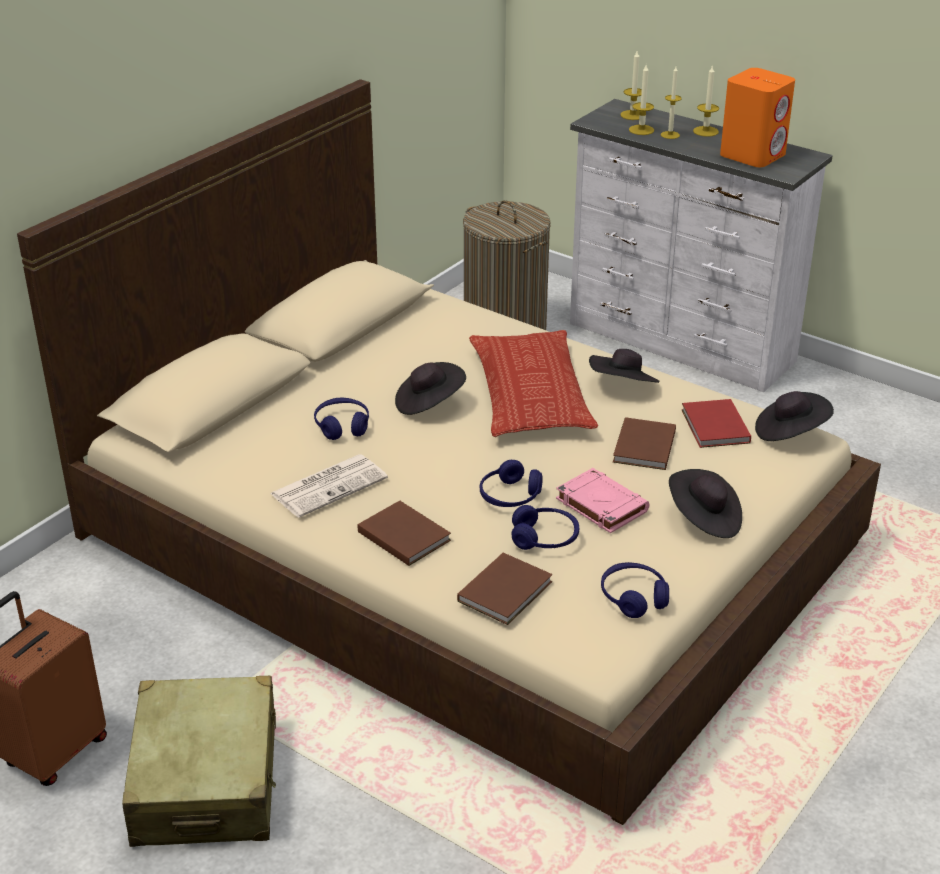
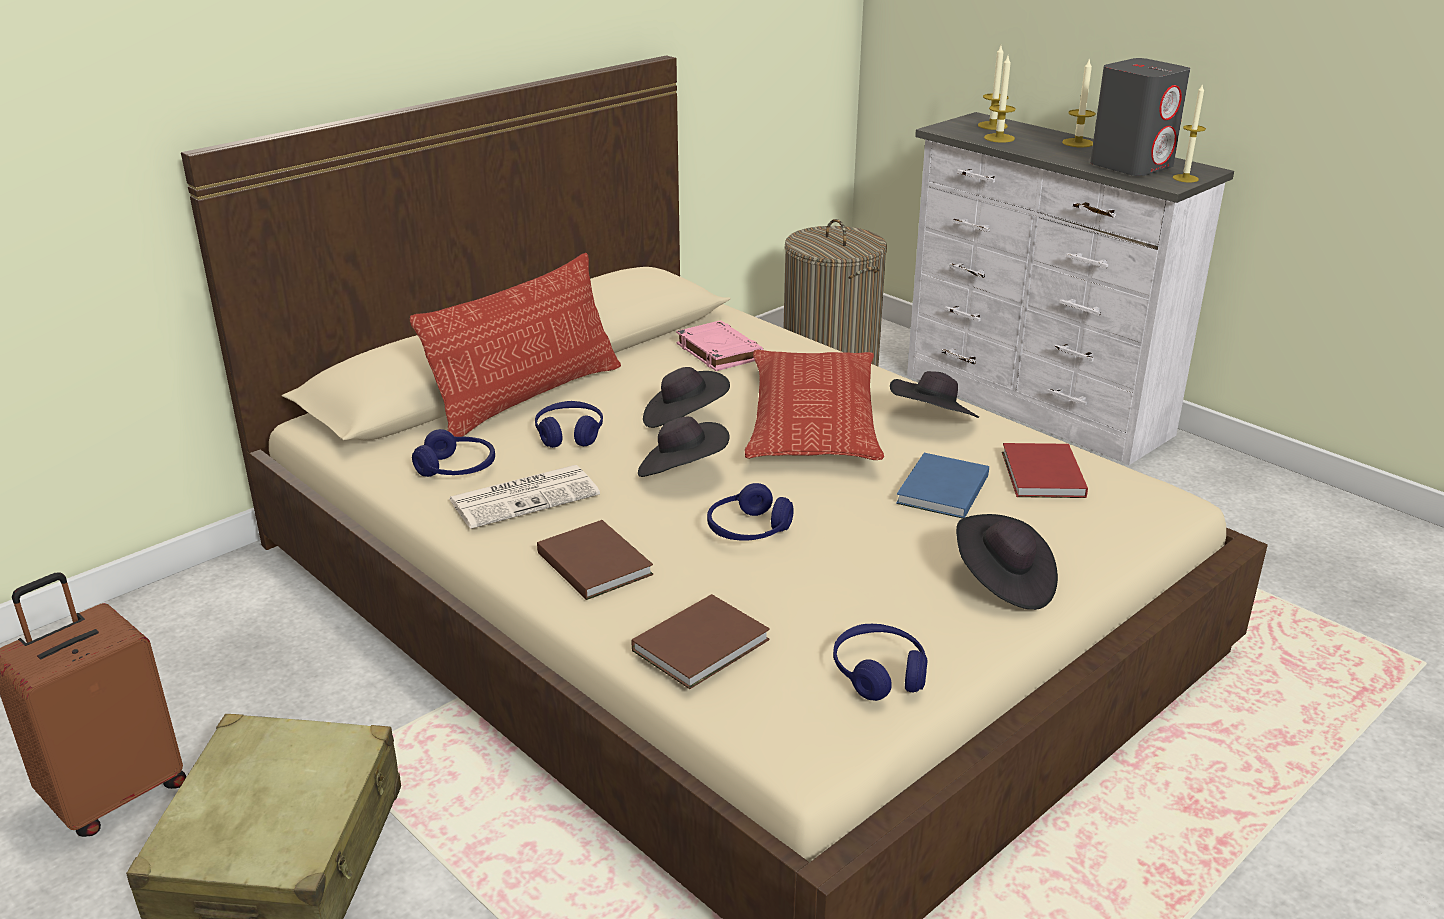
camera: 10 degrees right, 5 degrees down
blue headphones [511,505,579,550] -> blue headphones moved to [412,429,495,477]
pink book [556,468,649,533] -> pink book moved to [676,320,764,371]
brown book [613,417,676,470] -> blue book [896,453,989,518]
candle [661,67,682,139] -> candle moved to [1173,83,1206,182]
orange speaker [720,68,795,167] -> grey speaker [1090,58,1190,176]
black hat [755,391,834,441] -> black hat moved to [638,416,730,477]
none -> pillow [410,253,621,437]

